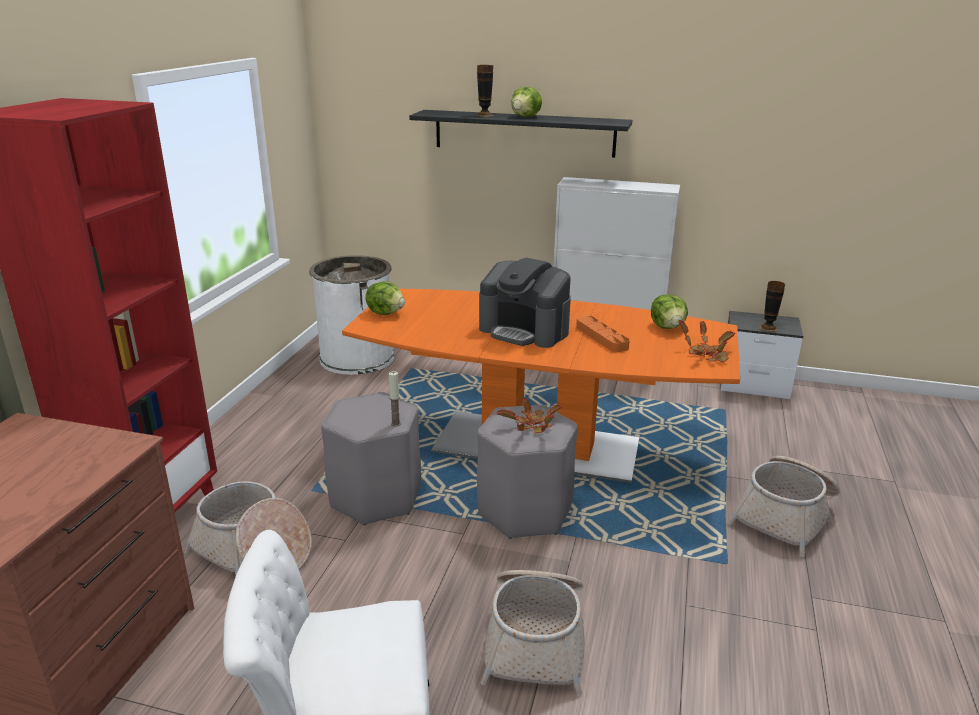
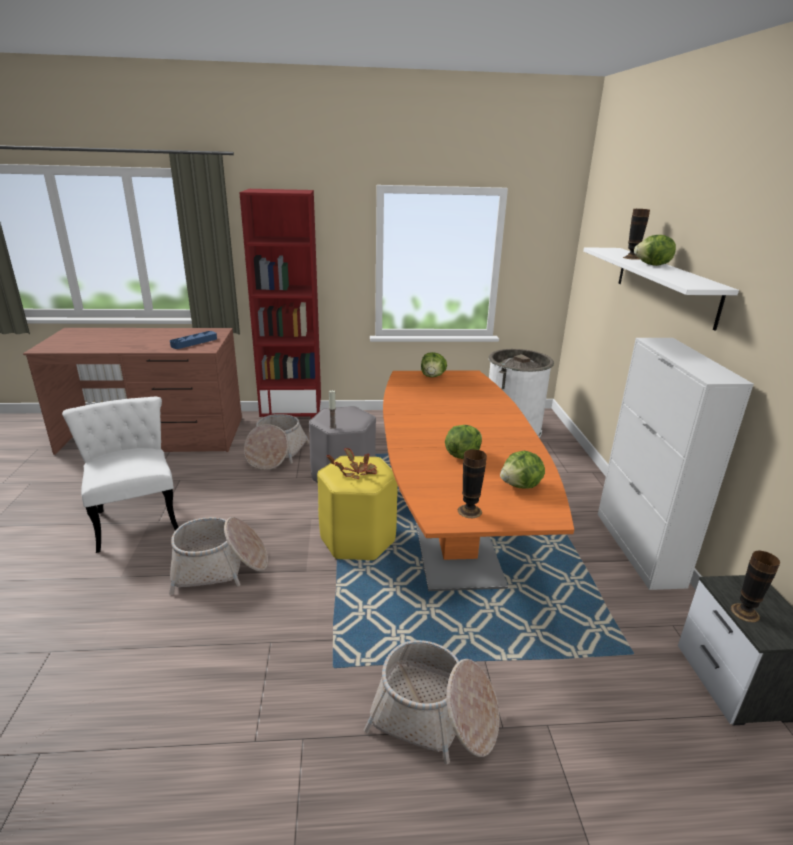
camera: 70 degrees right, 0 degrees up
black shelf [409,110,632,158] -> white shelf [583,247,739,331]
grey stool [477,405,578,539] -> yellow stool [317,456,398,561]
coffee machine [479,258,571,348] -> none
orange tray [576,316,630,353] -> lettuce [445,425,482,459]
potted plant [678,320,735,363] -> vase [458,449,487,518]
none -> blue tray [170,331,217,349]

